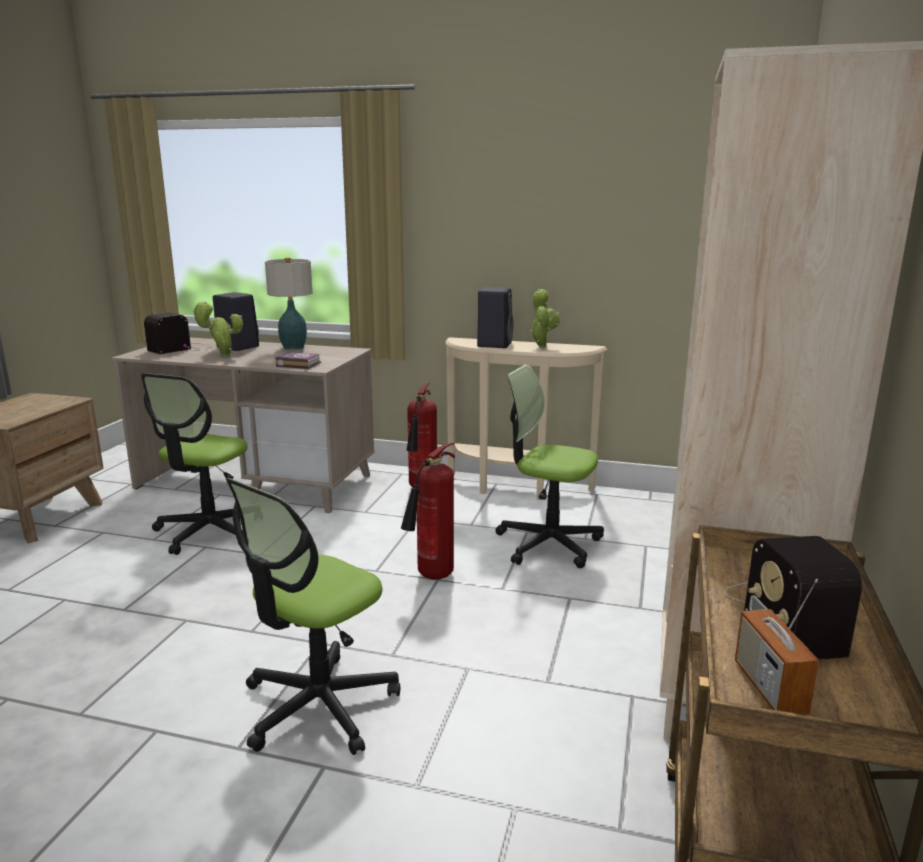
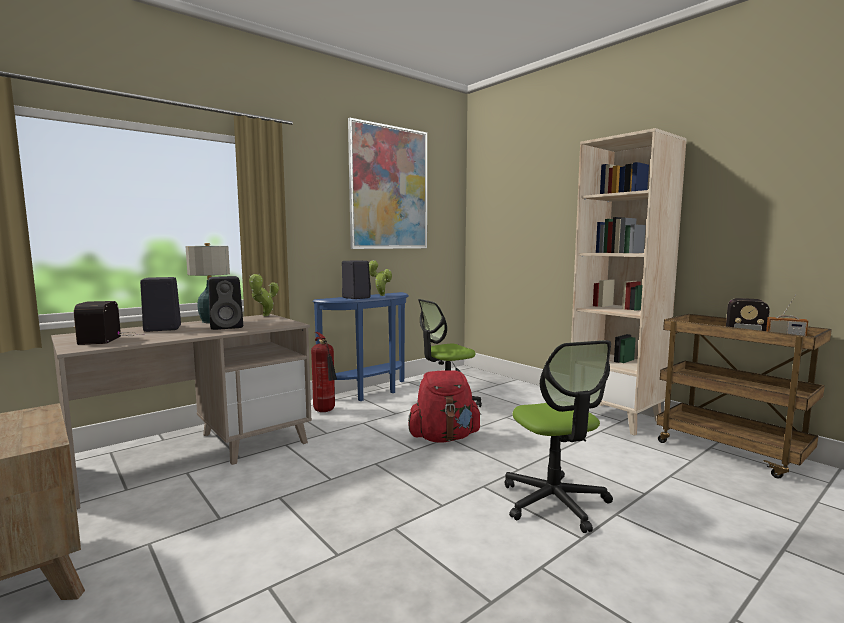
camera: 55 degrees left, 10 degrees down
office chair [141,373,248,555] -> none
potted plant [192,301,243,357] -> potted plant moved to [249,274,279,316]
book [276,352,321,369] -> none
fire extinguisher [401,442,455,579] -> red backpack [408,370,481,442]
beige console table [445,337,608,500] -> blue console table [312,292,409,401]
none -> black speaker [208,276,243,330]
none -> picture [348,118,427,249]

